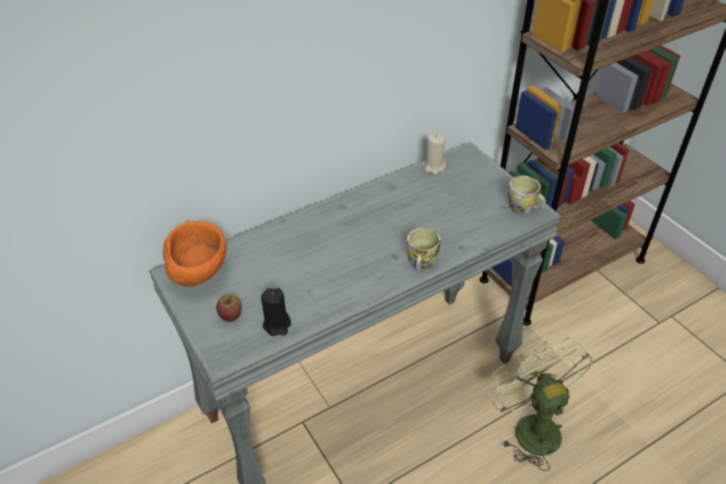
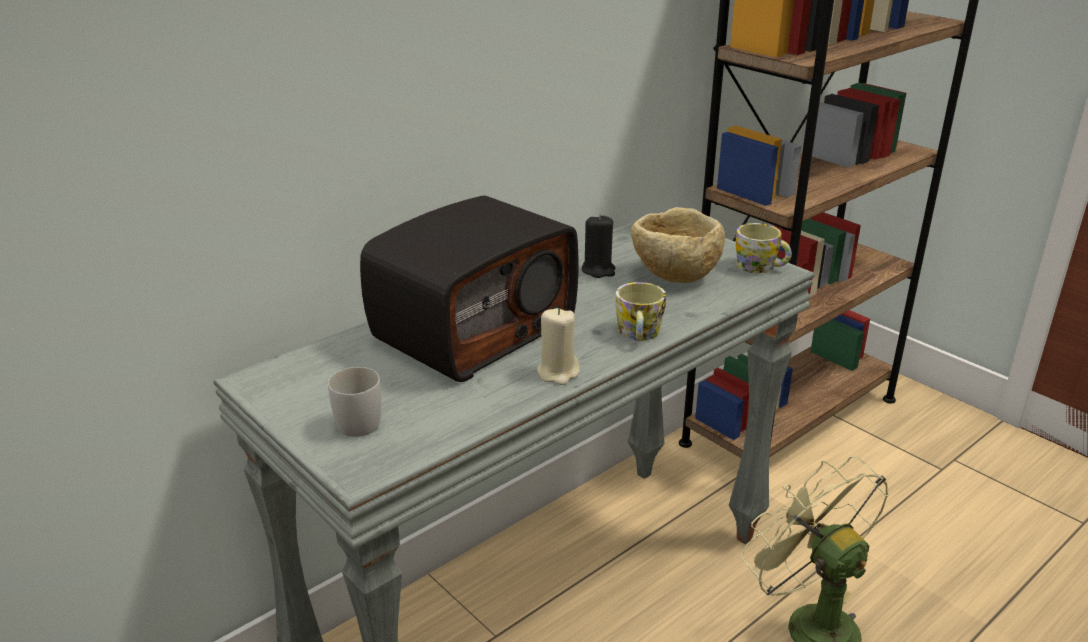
camera: 10 degrees left, 15 degrees down
orange bowl [163,221,226,287] -> none
apple [216,295,242,322] -> white mug [328,367,381,437]
black candle [261,288,291,336] -> black candle moved to [582,214,615,278]
beige candle [423,133,446,175] -> beige candle moved to [537,308,580,385]
none -> radio [360,196,579,382]
none -> beige bowl [631,207,725,283]

